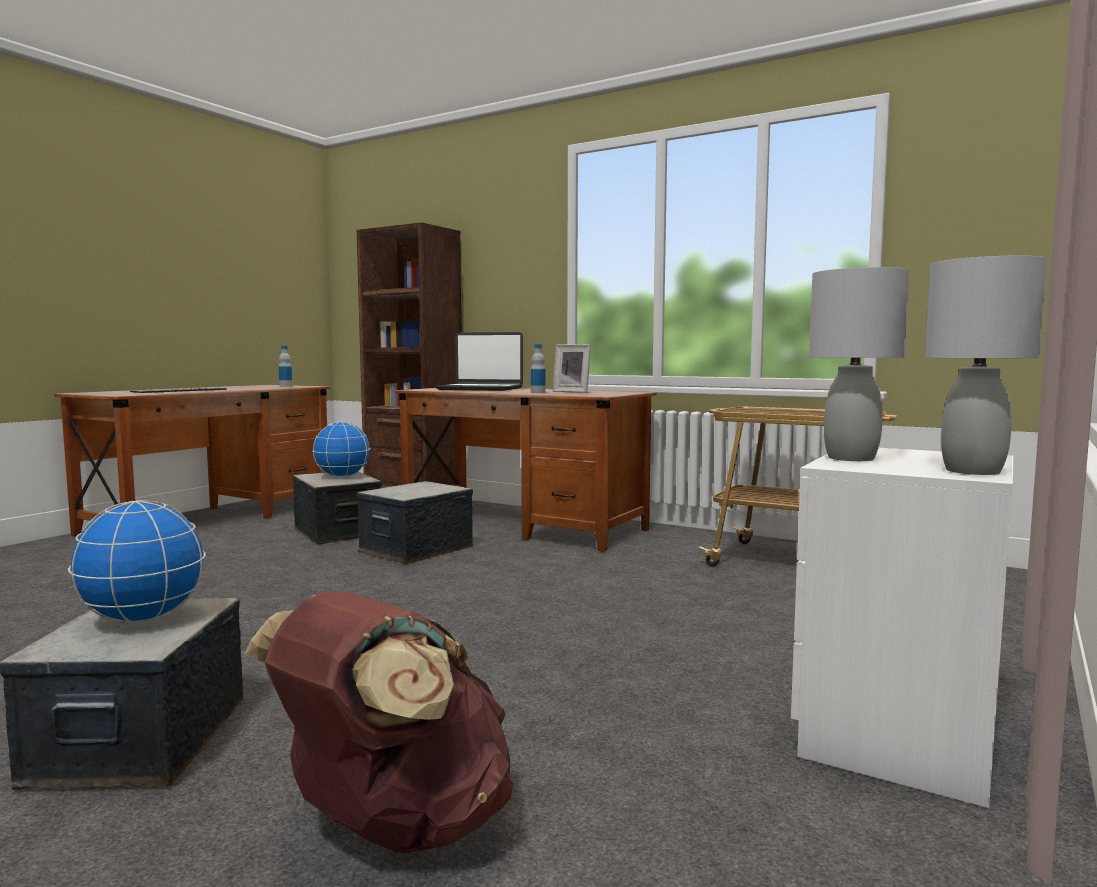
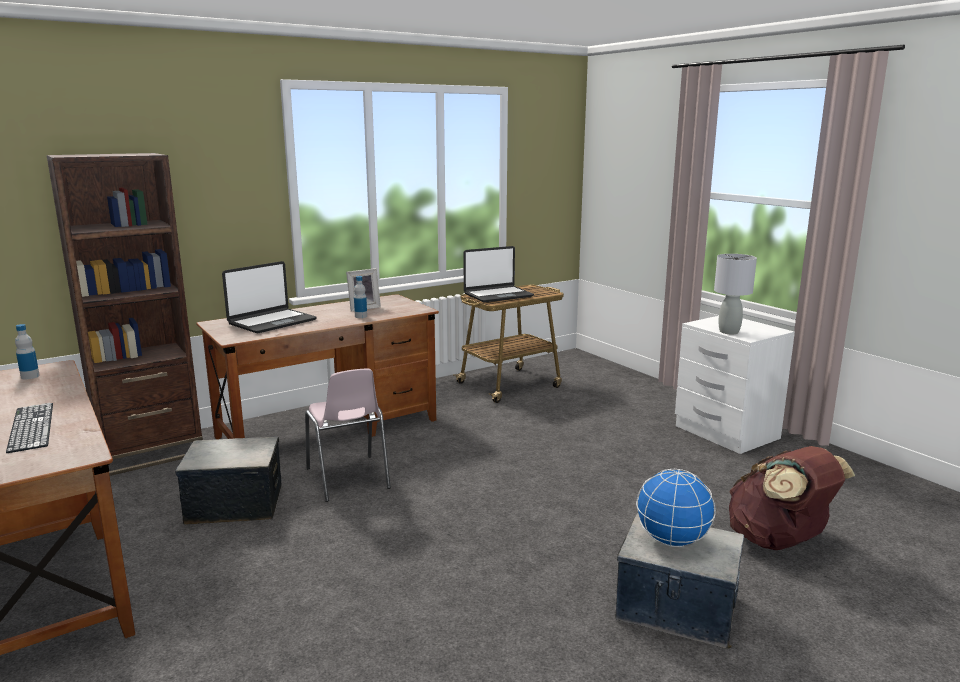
camera: 65 degrees left, 10 degrees up
globe [312,422,370,478] -> none
storage box [357,481,473,564] -> pink chair [305,369,391,502]
grey table lamp [925,256,1047,475] -> none
none -> laptop [463,246,534,302]

